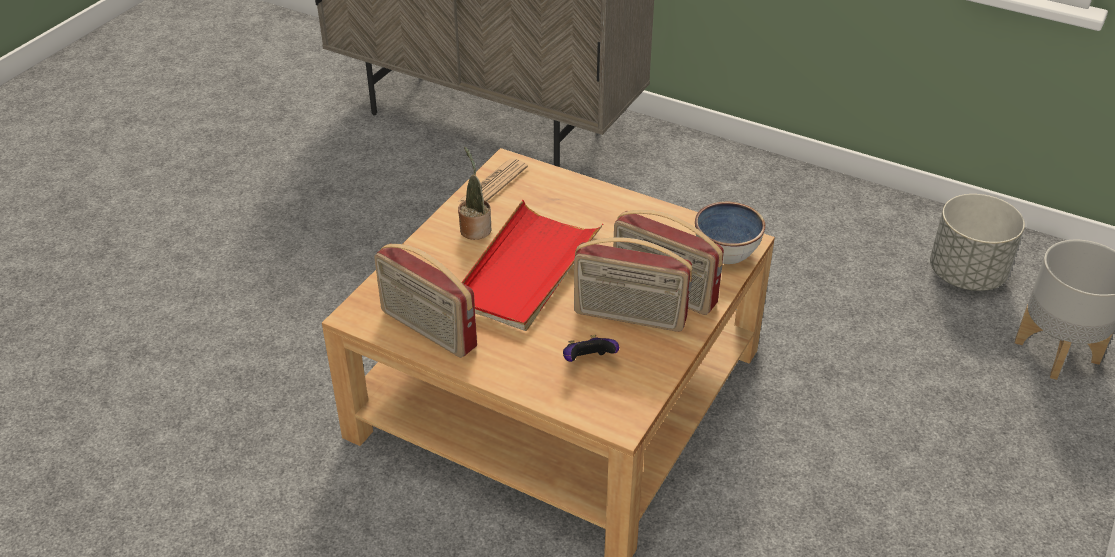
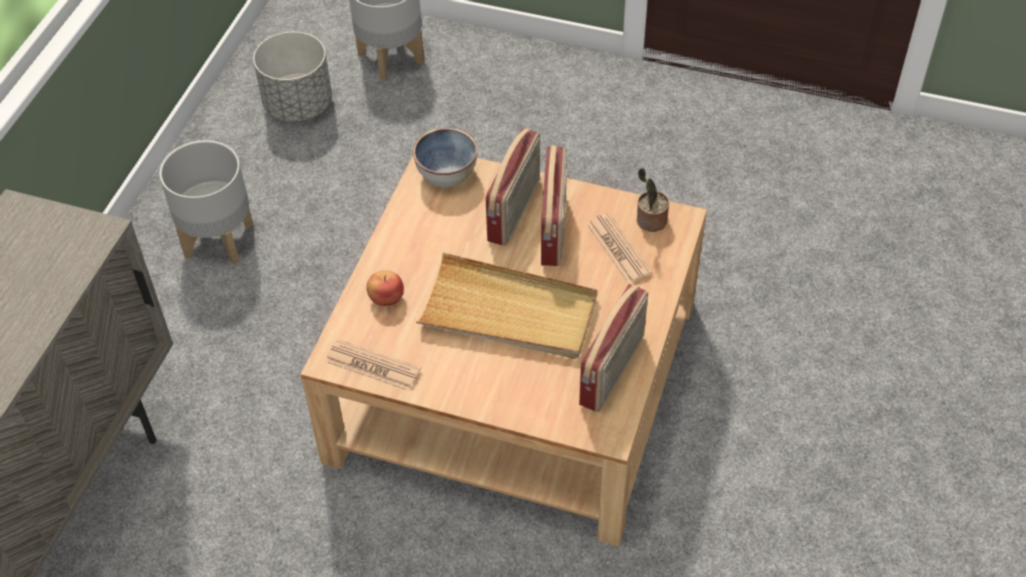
camera: 100 degrees left, 10 degrees up
potted plant [458,147,492,240] -> potted plant moved to [637,168,669,232]
red tray [461,200,603,331] -> beige tray [416,253,597,359]
game controller [563,335,619,362] -> newspaper [587,213,652,284]
none -> grey planter [159,140,254,265]
none -> apple [366,270,404,306]

